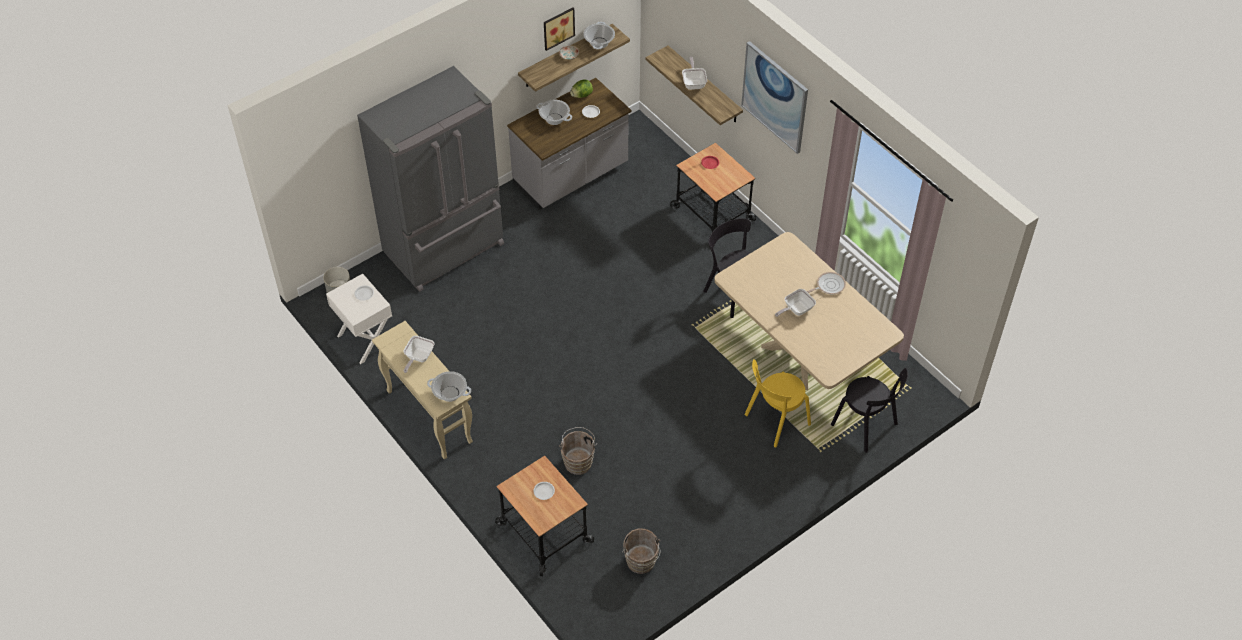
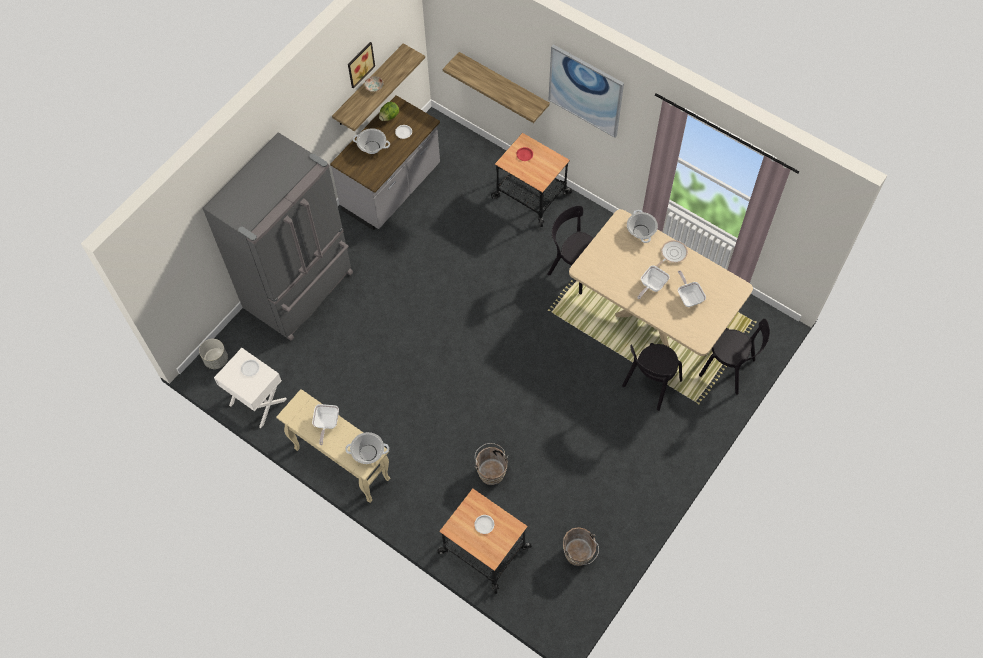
camera: 15 degrees left, 10 degrees up
cooking pot [584,22,615,50] -> cooking pot moved to [627,210,658,243]
frying pan [682,57,707,90] -> frying pan moved to [678,270,706,307]
yellow chair [744,359,811,448] -> black chair [622,343,682,411]

